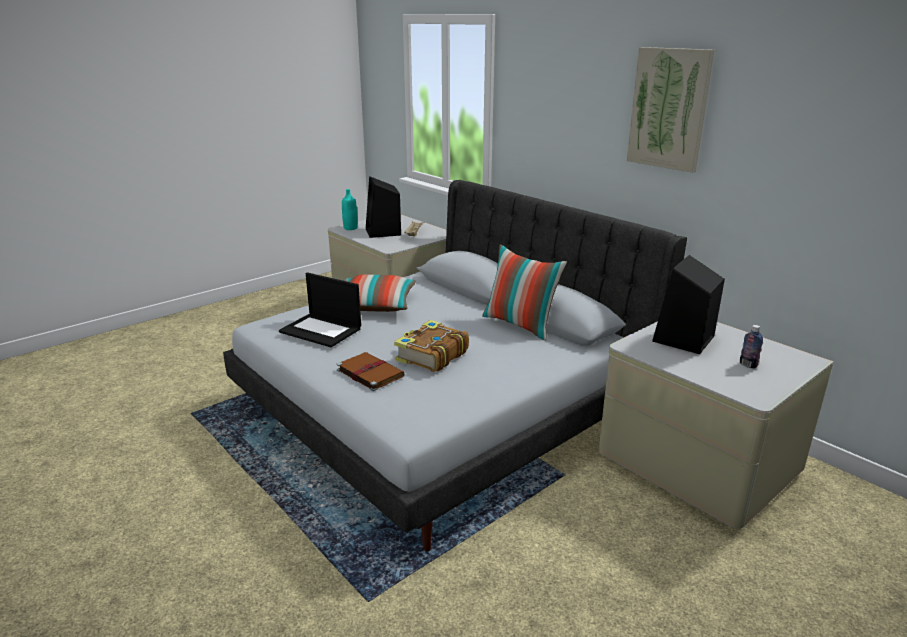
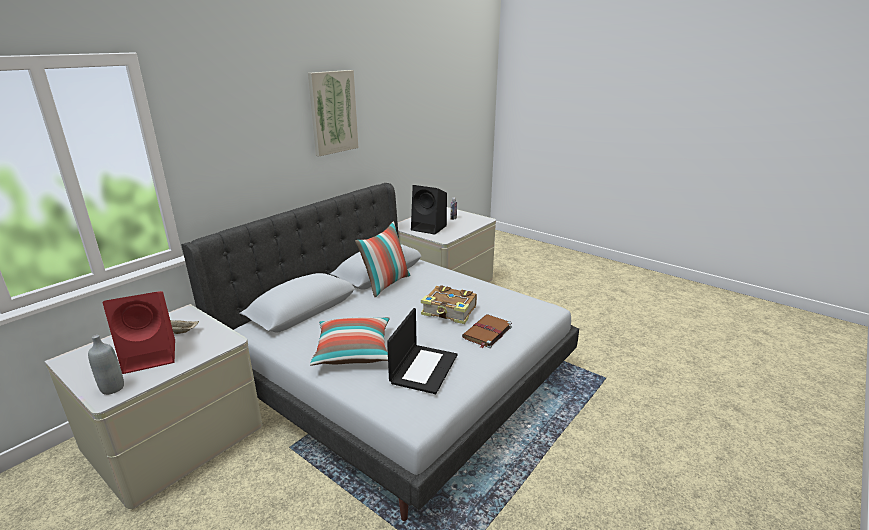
camera: 100 degrees left, 0 degrees up
turquoise bottle [342,189,358,230] -> grey bottle [88,335,124,395]
black speaker [366,176,401,238] -> red speaker [103,291,175,374]

